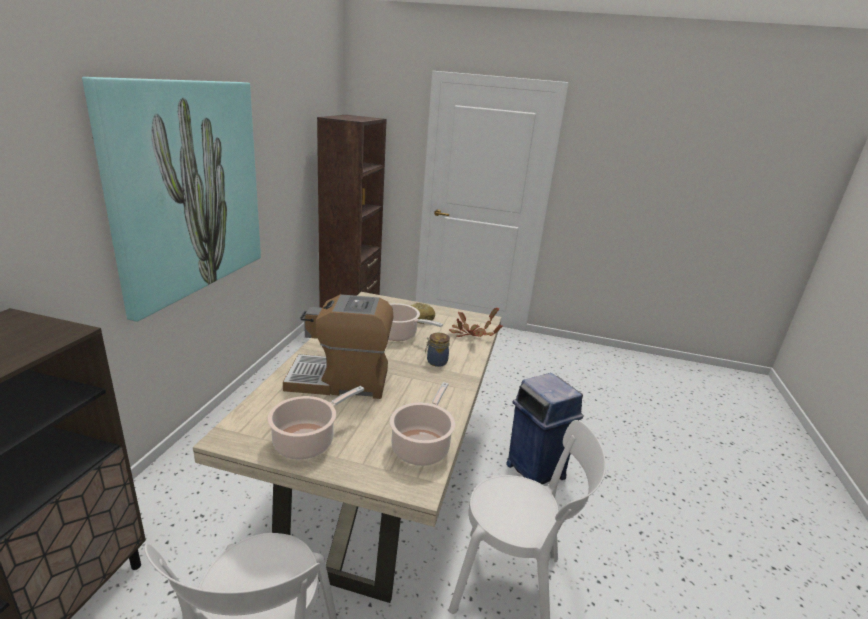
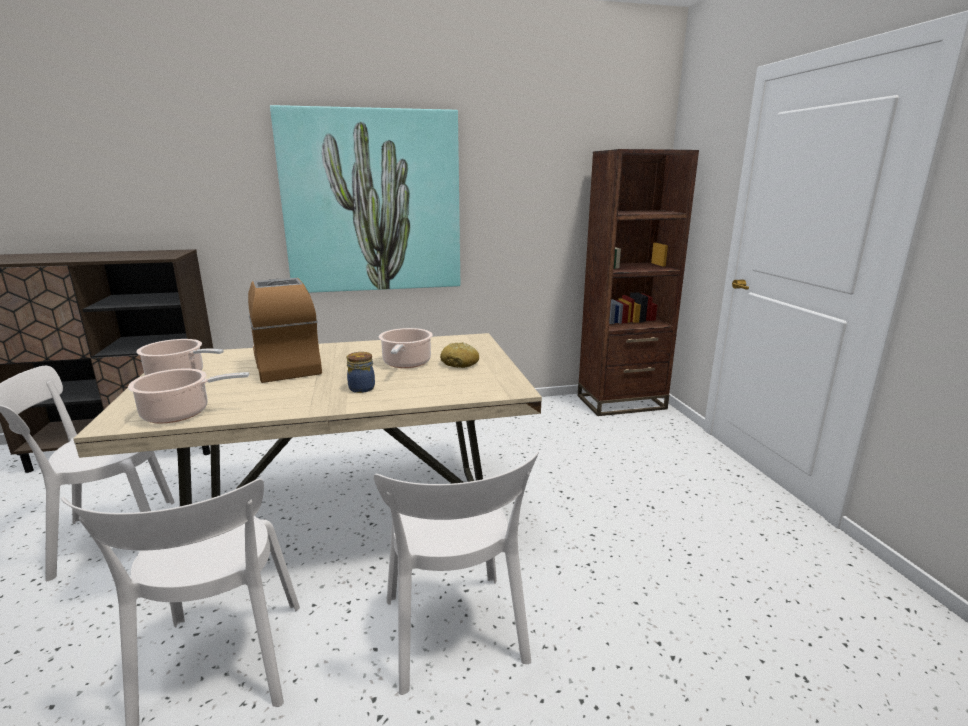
camera: 65 degrees right, 5 degrees down
potted plant [449,308,503,337] -> none
blue trash can [506,373,584,484] -> white chair [374,451,539,695]

